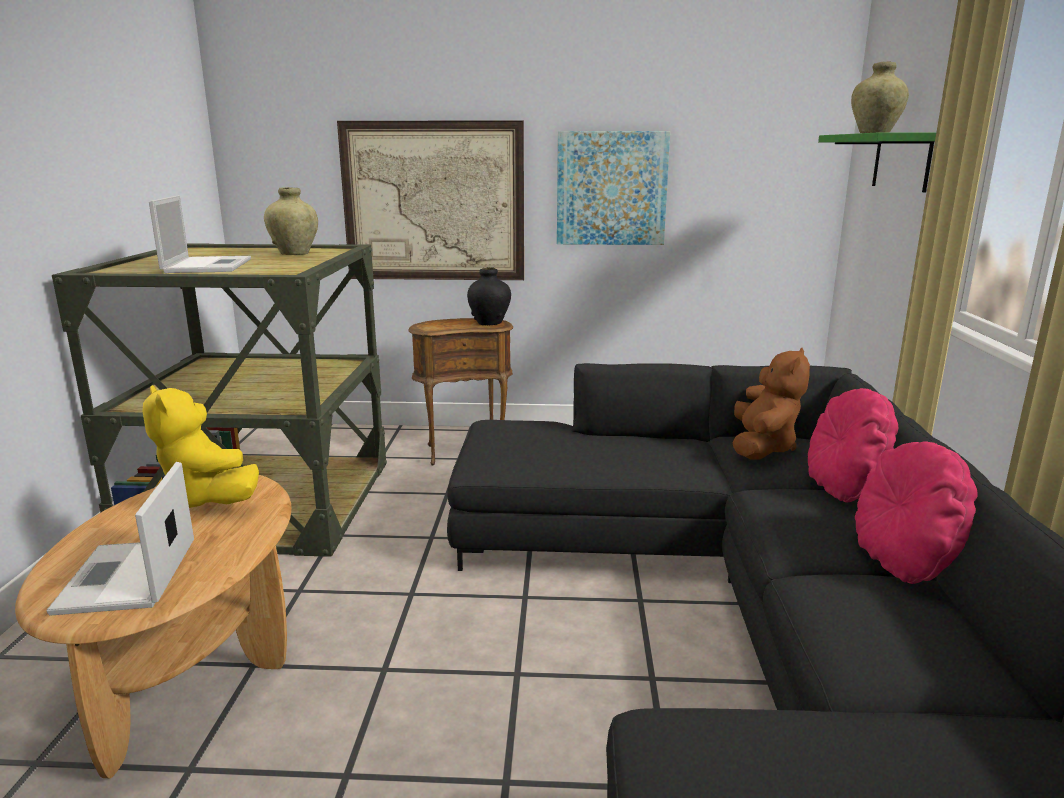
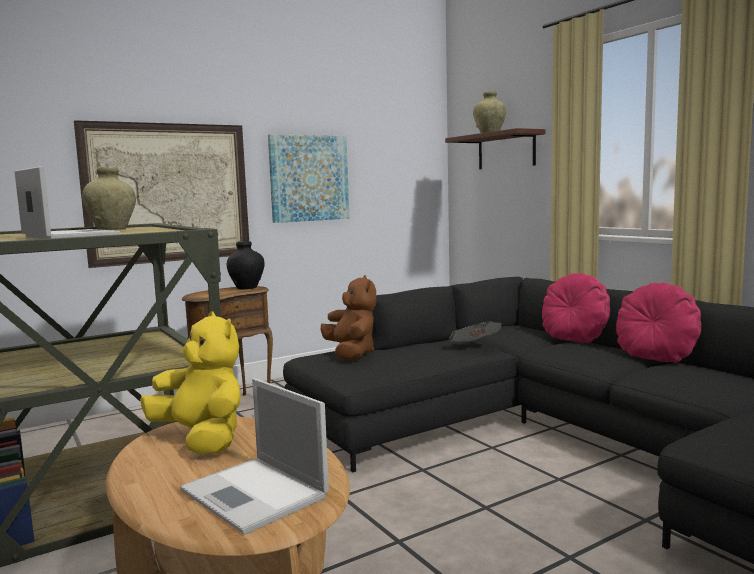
camera: 35 degrees left, 10 degrees down
yellow plush toy [143,385,259,508] -> yellow plush toy turned 150 degrees counterclockwise [140,312,241,454]
brown plush toy [732,347,810,460] -> brown plush toy moved to [321,275,376,360]
green shelf [818,132,936,193] -> brown shelf [445,128,545,169]
none -> newspaper [449,321,501,342]

